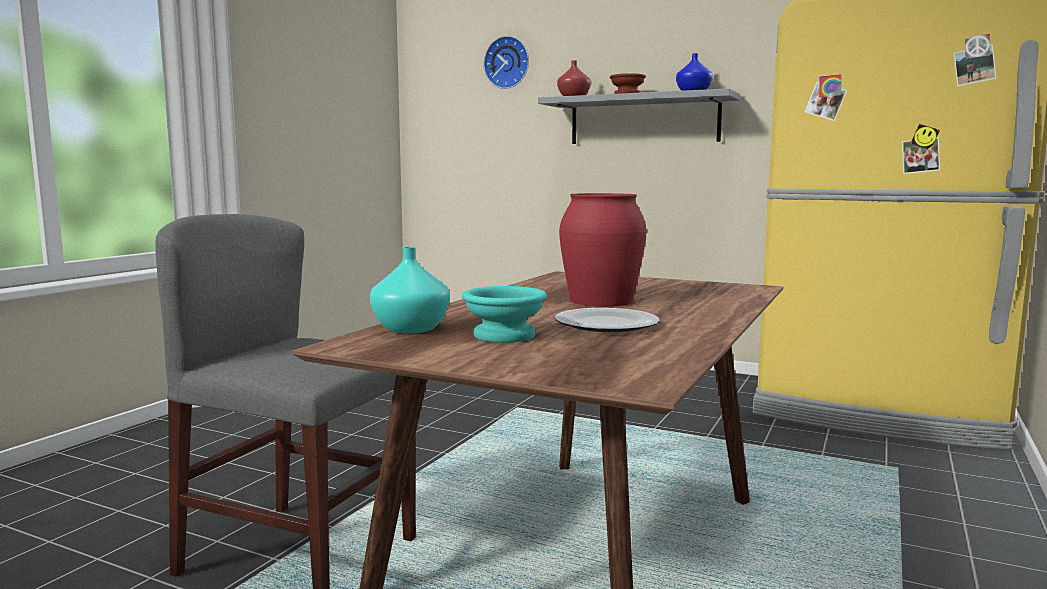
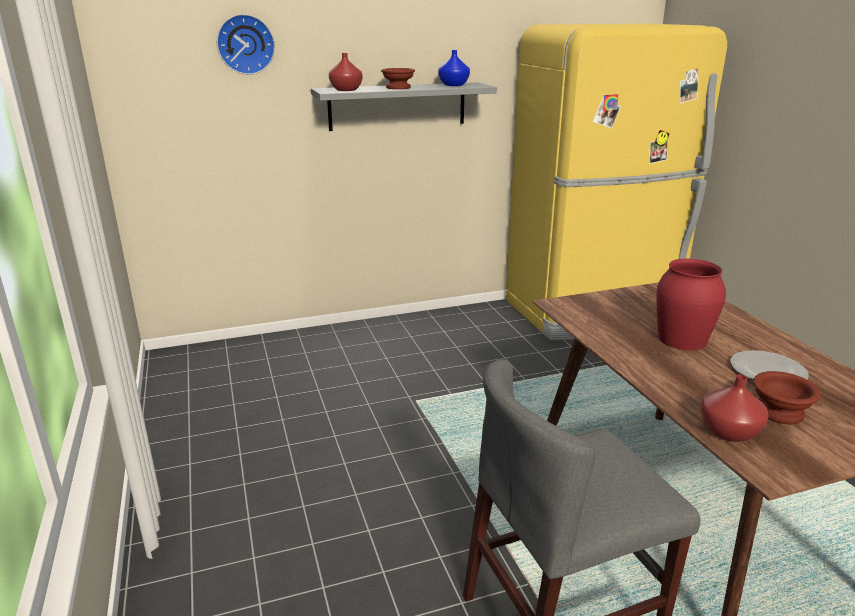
camera: 45 degrees left, 15 degrees up
turquoise vase [370,247,450,333] -> red vase [700,375,769,442]
turquoise bowl [462,286,547,343] -> brown bowl [753,371,821,424]

